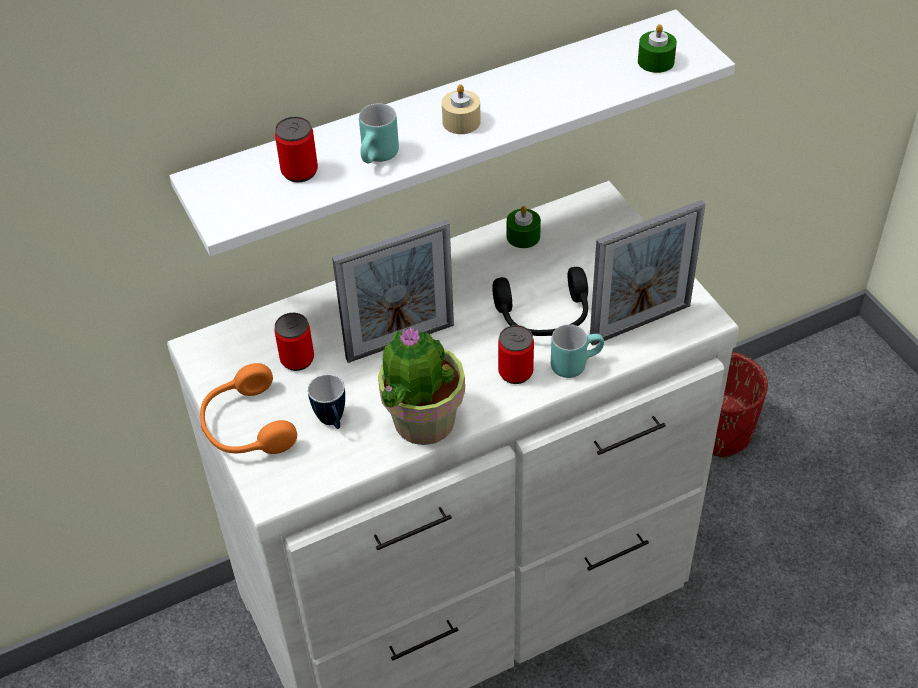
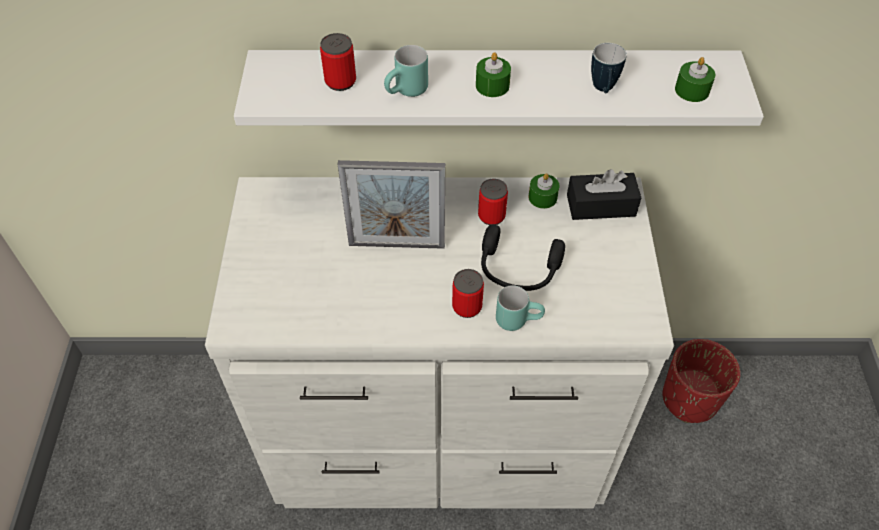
camera: 25 degrees right, 5 degrees up
orange headphones [200,363,297,454] -> none
can [274,313,314,371] -> can moved to [478,178,508,225]
mug [308,374,345,429] -> mug moved to [591,43,627,93]
potted plant [378,327,465,445] -> none
beige candle [442,84,481,134] -> green candle [476,52,511,97]
picture frame [590,200,705,346] -> none
none -> black tissue box [567,169,641,220]

